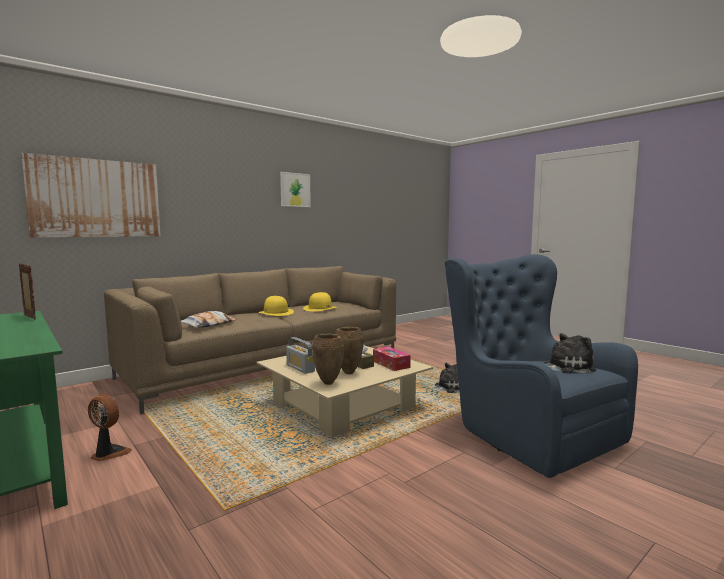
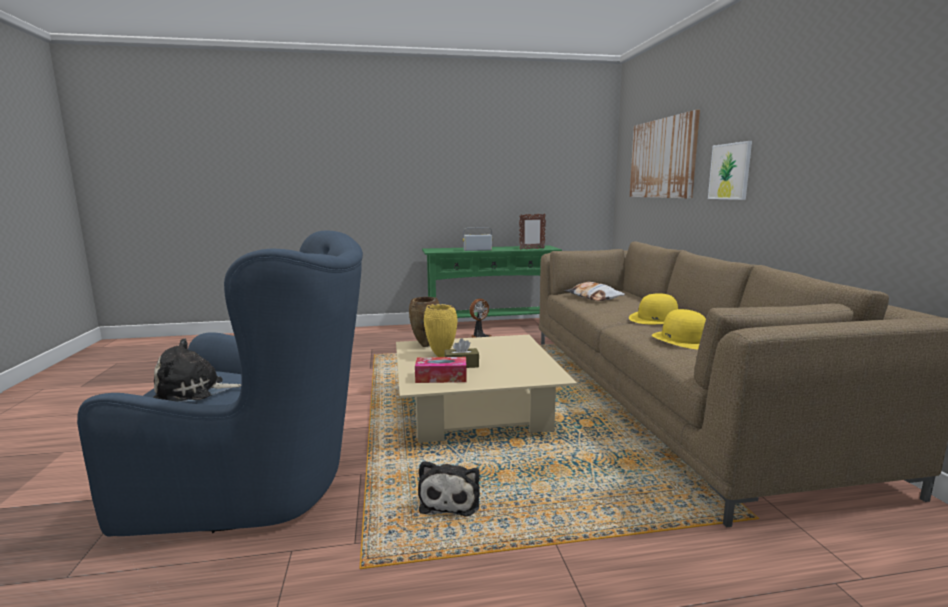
camera: 120 degrees right, 5 degrees up
picture [280,172,311,207] -> picture moved to [708,141,752,200]
radio [286,337,315,374] -> radio moved to [463,227,492,251]
brown vase [335,327,364,374] -> yellow vase [424,304,457,357]
plush toy [544,333,596,374] -> plush toy turned 60 degrees clockwise [153,338,241,402]

